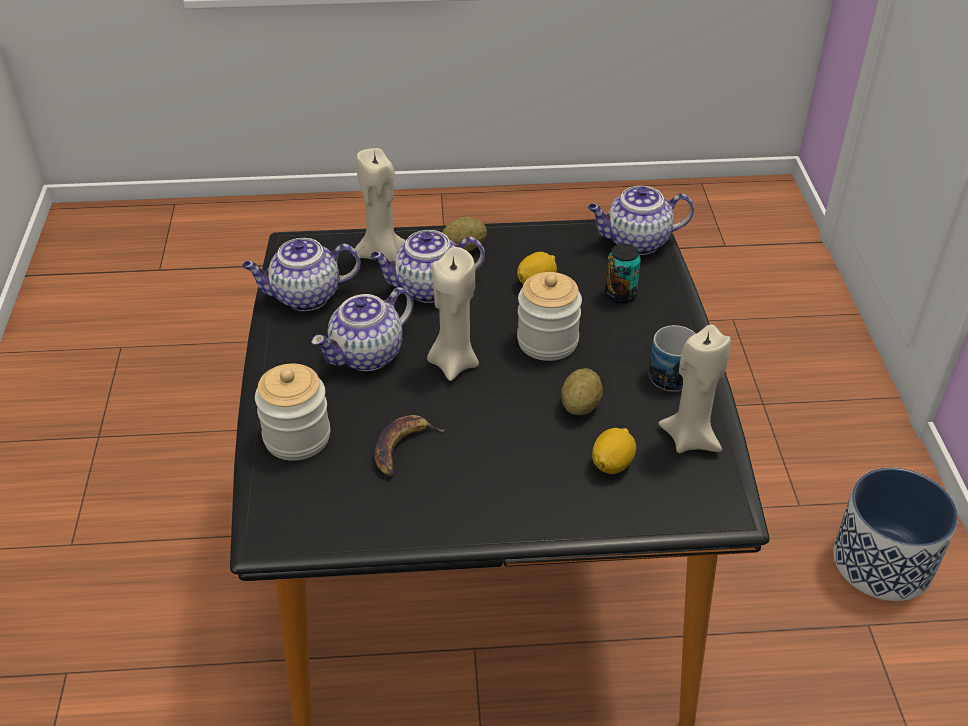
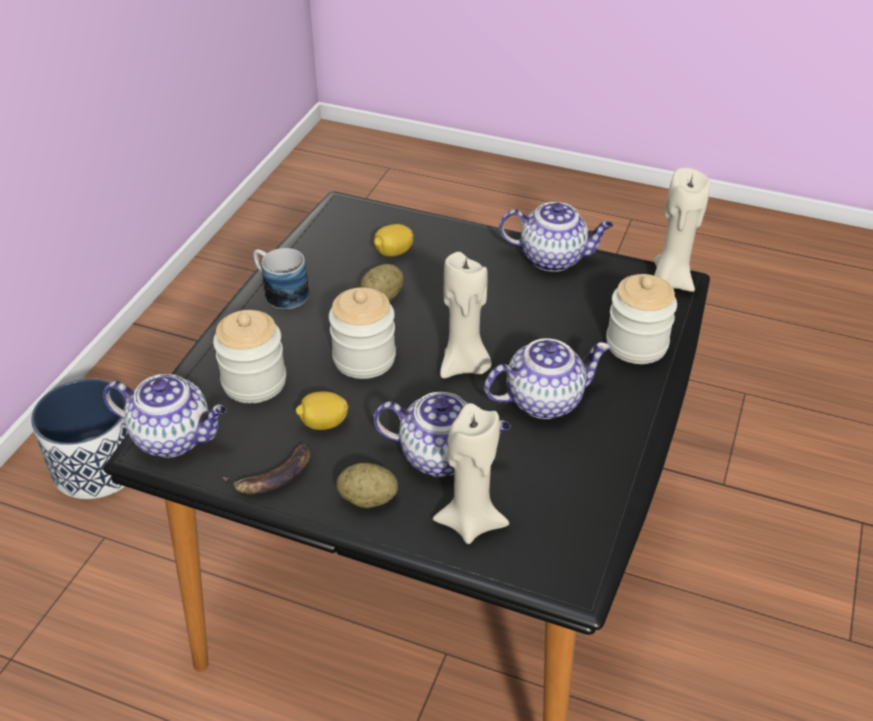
camera: 155 degrees left, 0 degrees up
teapot [242,238,361,311] -> teapot moved to [499,202,613,272]
banana [375,415,446,476] -> banana moved to [222,443,310,494]
can [605,244,641,304] -> jar [213,310,286,403]
beige candle [659,325,731,453] -> beige candle moved to [654,168,710,292]

